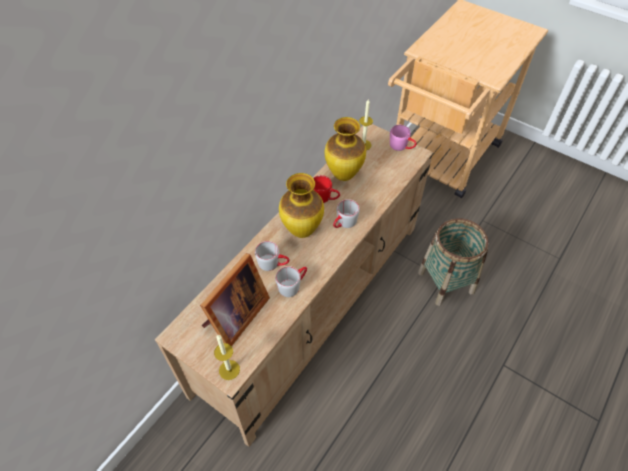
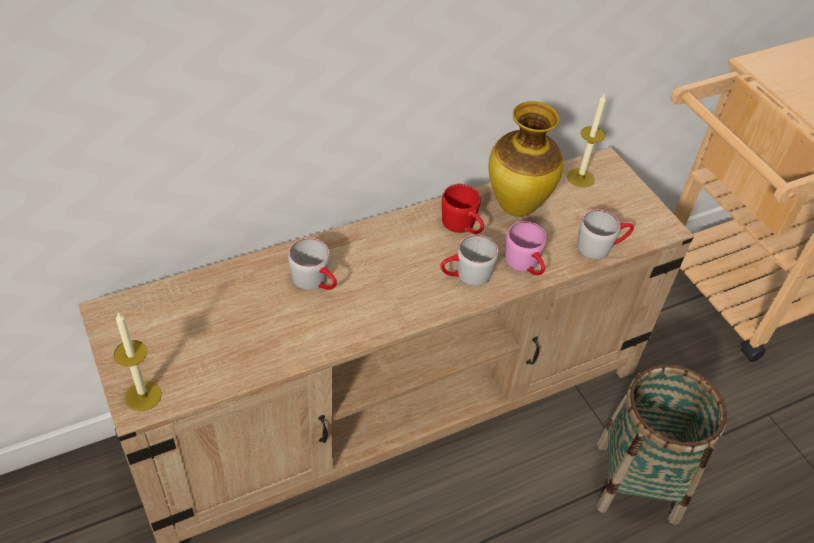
camera: 25 degrees right, 5 degrees down
picture frame [200,253,270,346] -> none
grey mug [275,266,307,297] -> grey mug moved to [577,210,634,259]
vase [279,173,324,238] -> none
pink mug [390,125,417,151] -> pink mug moved to [505,221,547,276]

